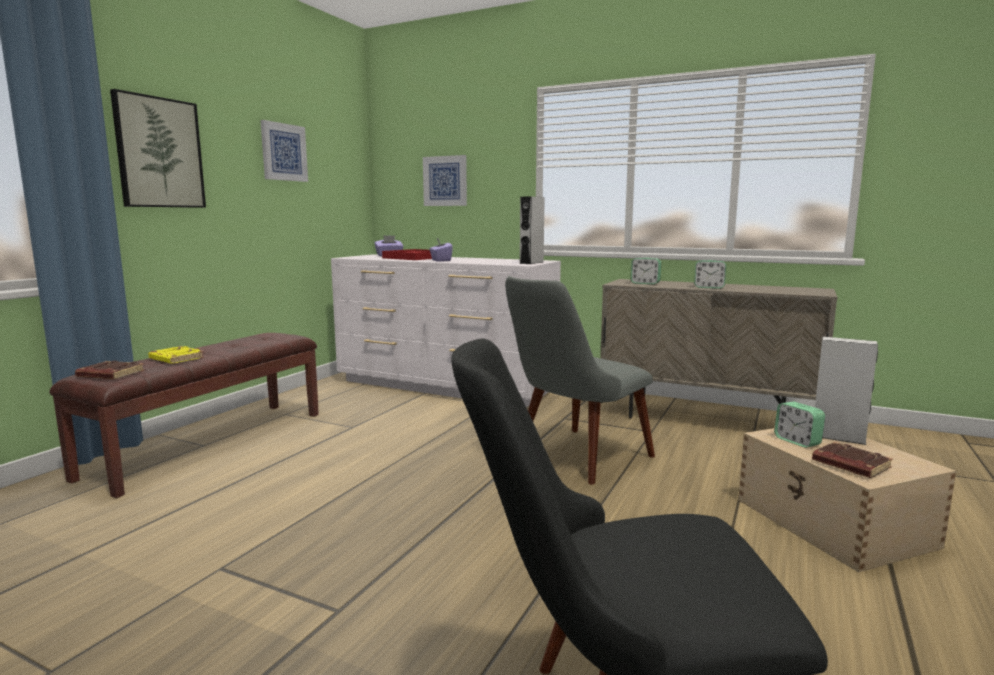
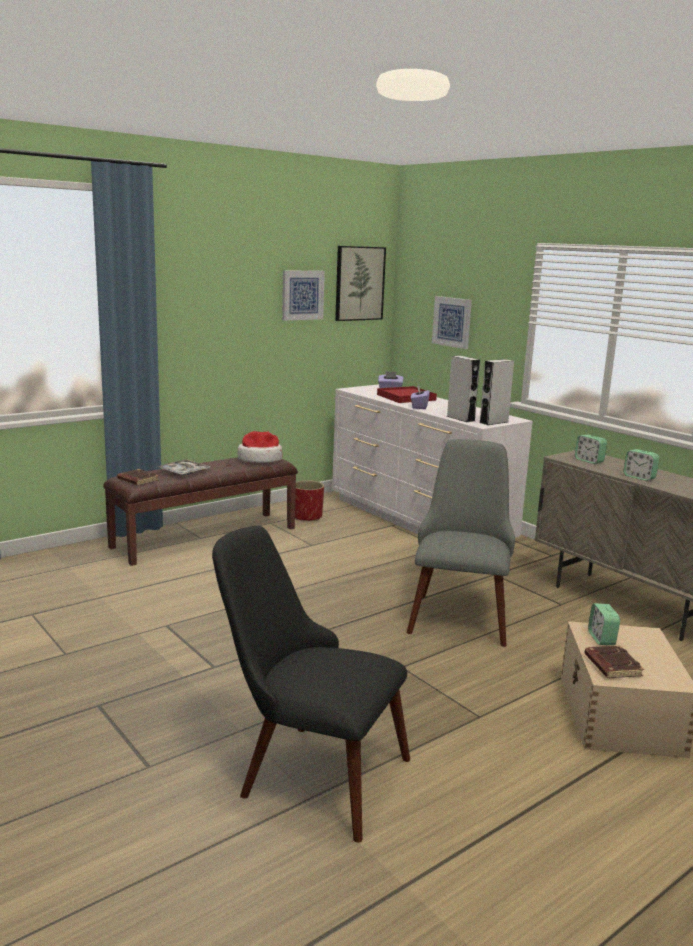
camera: 25 degrees right, 5 degrees up
picture [110,89,206,208] -> picture moved to [335,246,386,321]
yellow book [148,346,204,364] -> tray [158,459,211,475]
grey chair [505,276,655,485] -> grey chair turned 120 degrees clockwise [407,439,515,647]
grey speaker [815,337,878,445] -> grey speaker moved to [446,356,480,422]
none -> hat [237,431,282,463]
none -> red planter [295,480,324,521]

